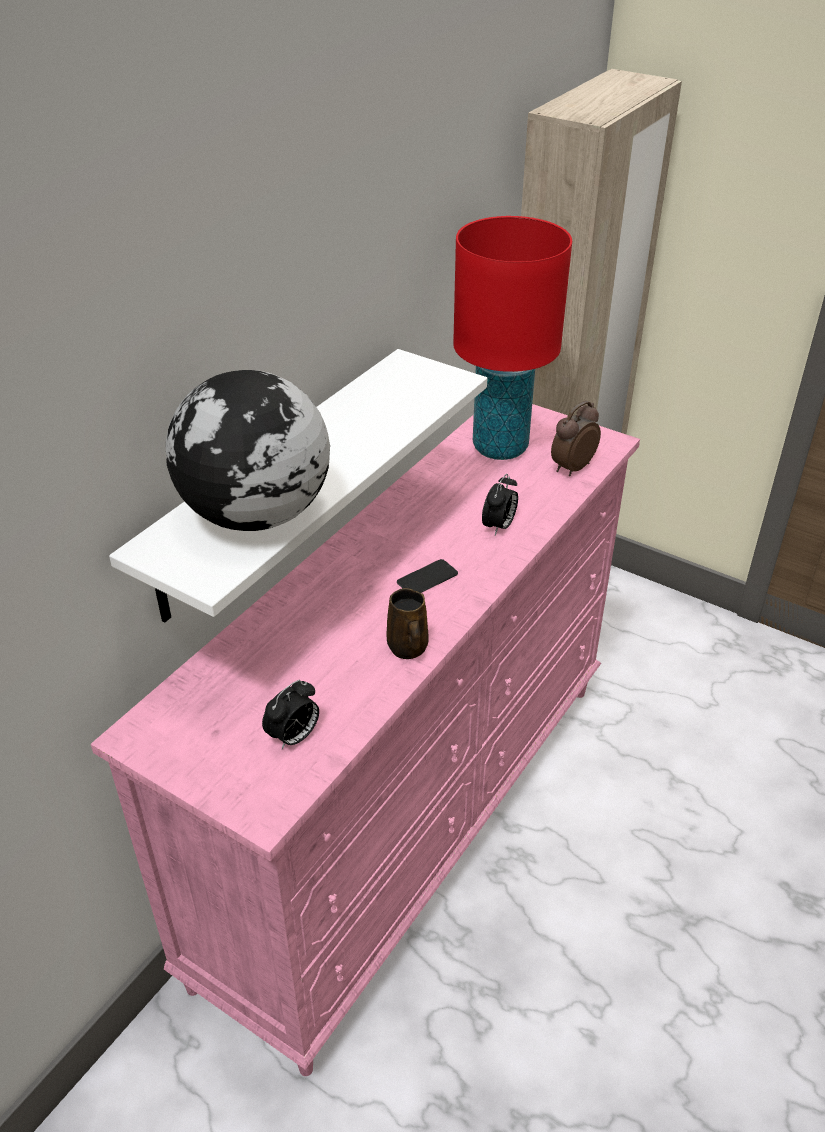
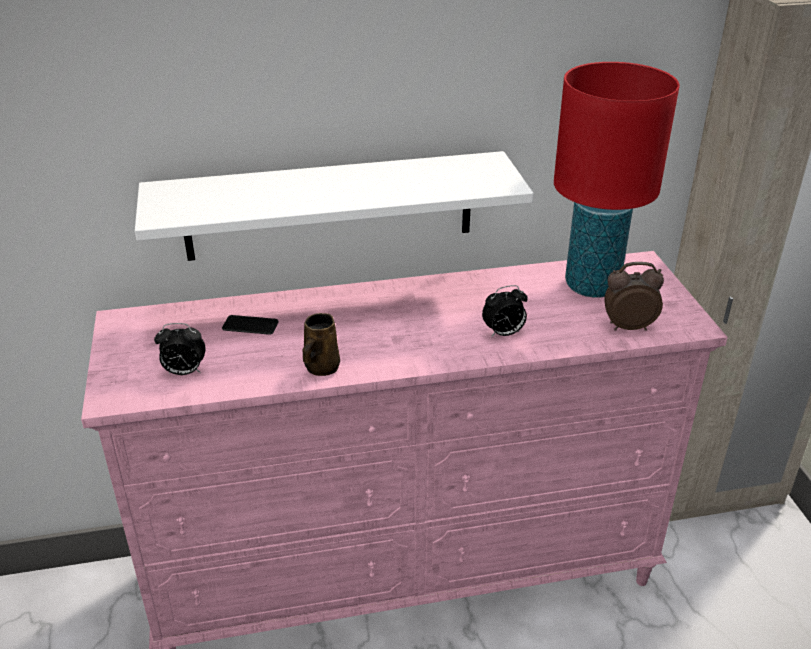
camera: 45 degrees right, 5 degrees down
globe [165,370,330,531] -> none
phone [397,559,458,593] -> phone moved to [222,315,279,335]

